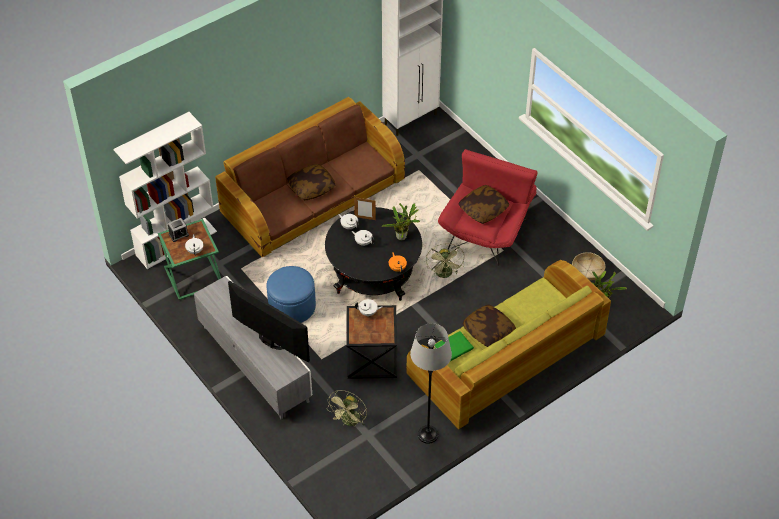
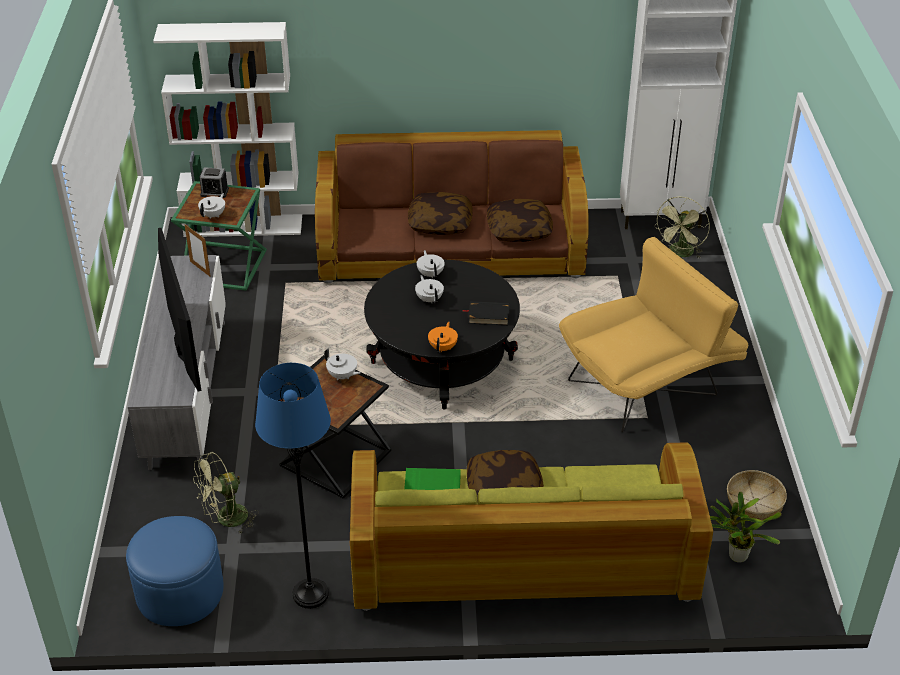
camera: 35 degrees right, 10 degrees down
blue ottoman [267,266,316,323] -> blue ottoman moved to [126,516,224,626]
picture frame [354,197,376,220] -> picture frame moved to [184,224,211,277]
potted plant [382,203,420,241] -> black book [463,301,510,325]
grey floor lamp [410,323,452,444] -> blue floor lamp [255,363,331,609]
green fan [426,243,464,278] -> green fan moved to [654,197,710,258]
red armchair [438,149,537,266] -> yellow armchair [559,237,749,432]
pillow [458,185,509,224] -> pillow moved to [487,199,553,242]

